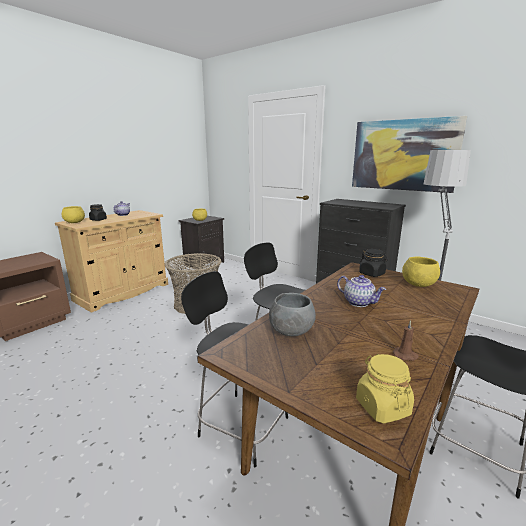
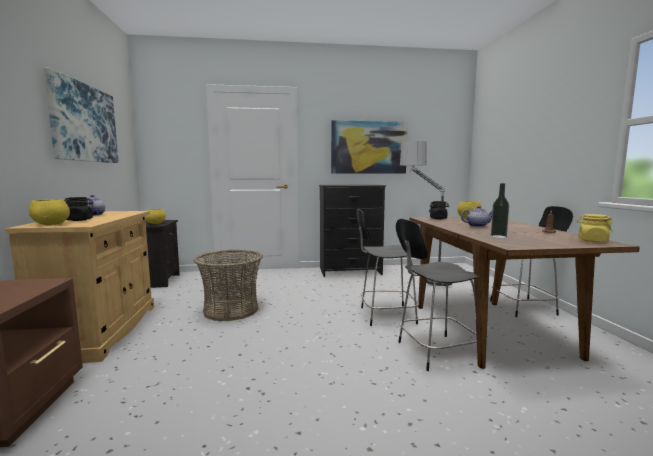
camera: 45 degrees left, 10 degrees down
grey bowl [269,293,316,336] -> bottle [491,183,509,238]
none -> picture [44,67,119,163]

